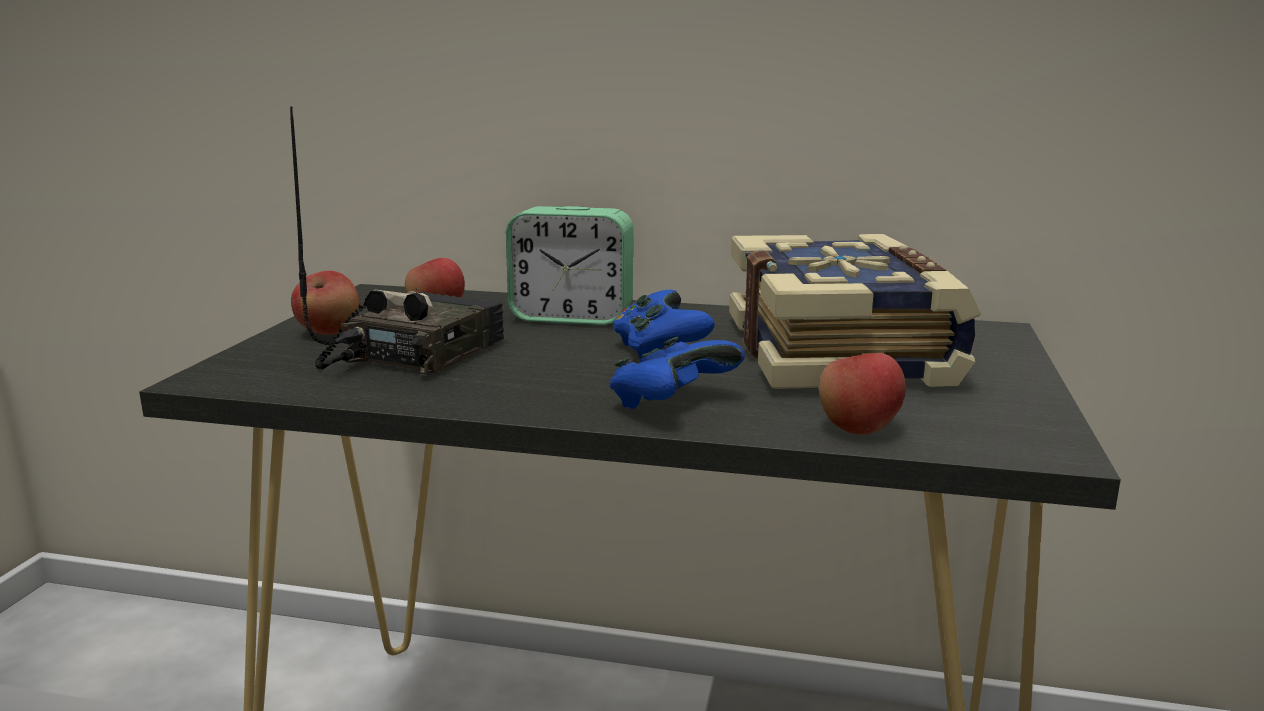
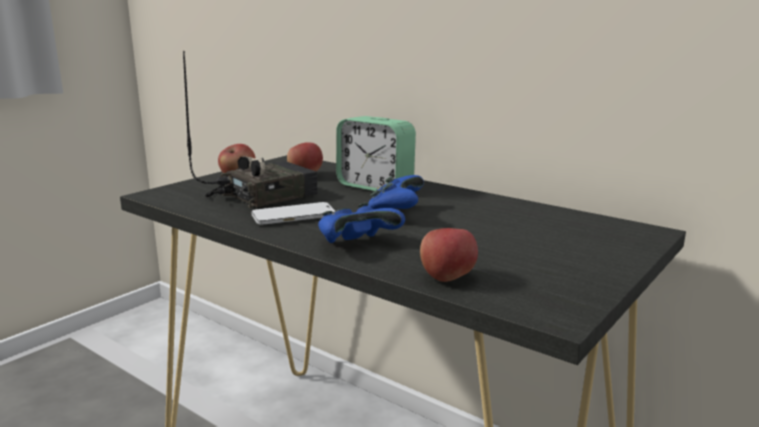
camera: 25 degrees right, 0 degrees up
book [729,234,981,389] -> none
none -> phone [251,202,336,225]

